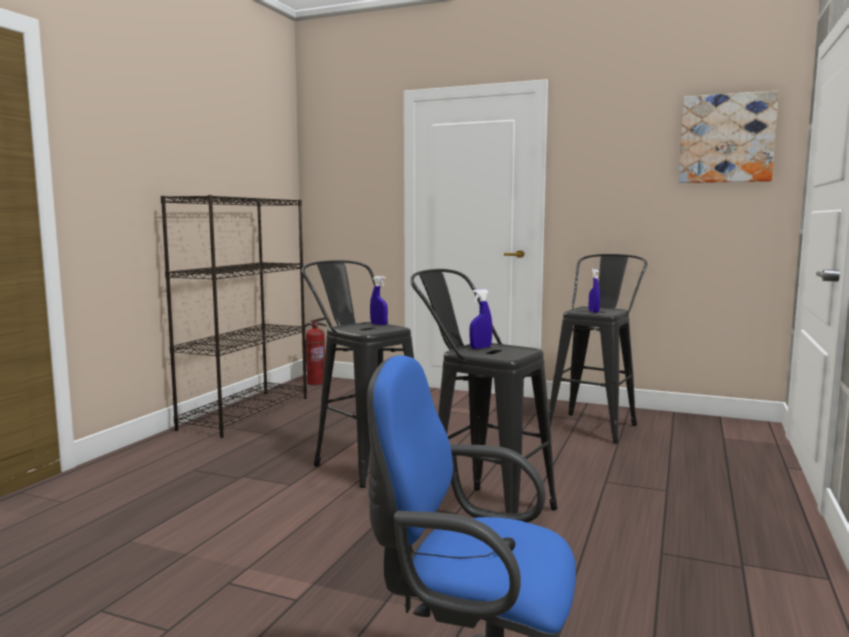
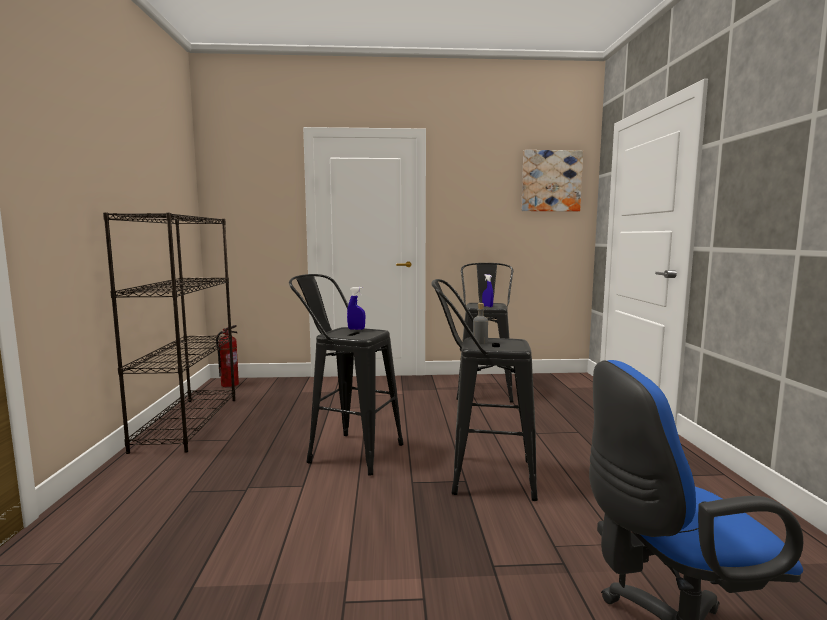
camera: 25 degrees left, 0 degrees up
blue spray bottle [469,289,492,349] -> grey bottle [473,303,488,344]

